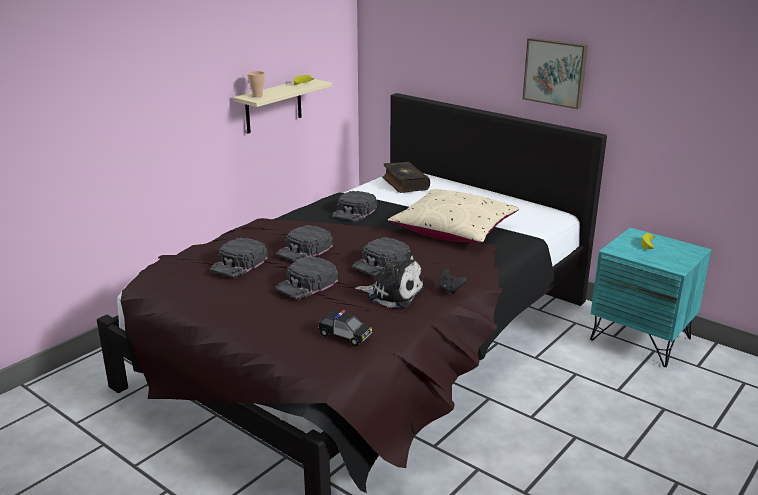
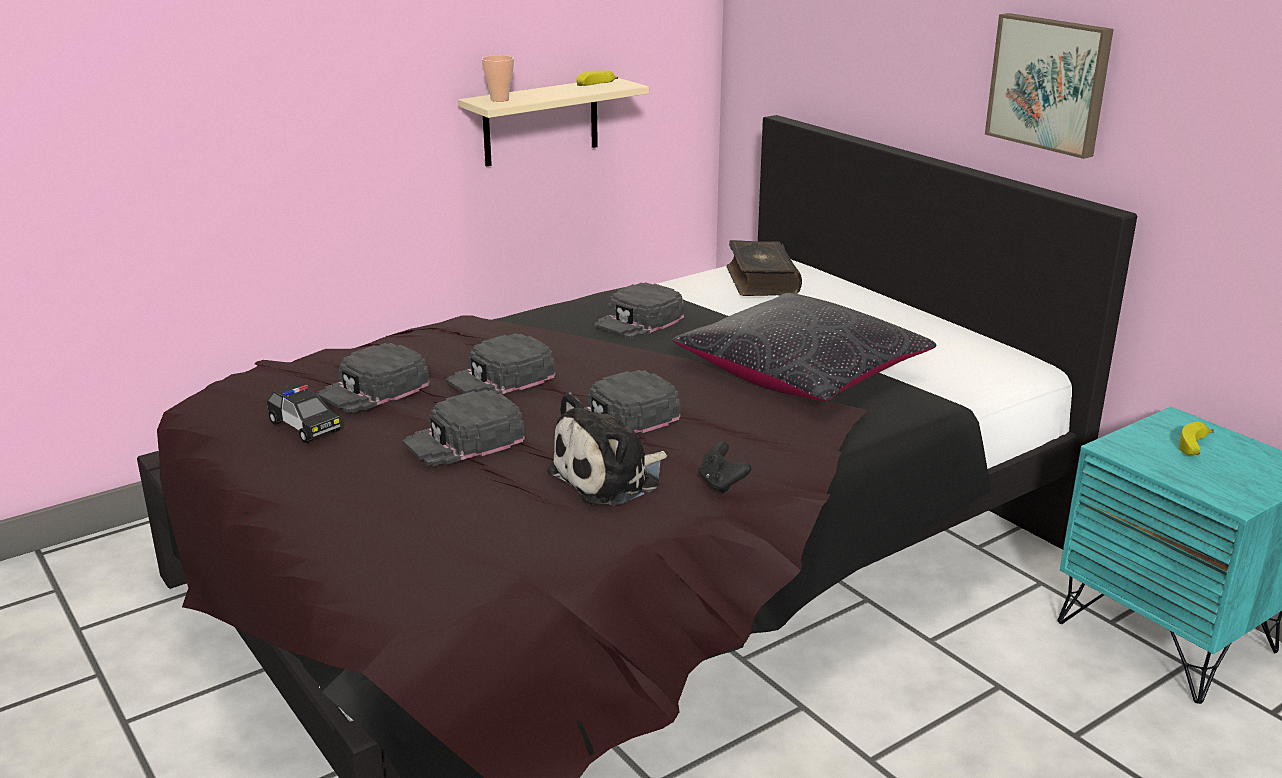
camera: 15 degrees right, 0 degrees up
toy car [318,309,372,346] -> toy car moved to [267,383,342,443]
plush toy [355,252,425,308] -> plush toy turned 105 degrees clockwise [547,392,667,505]
beige pillow [388,189,519,243] -> black pillow [672,293,936,401]

